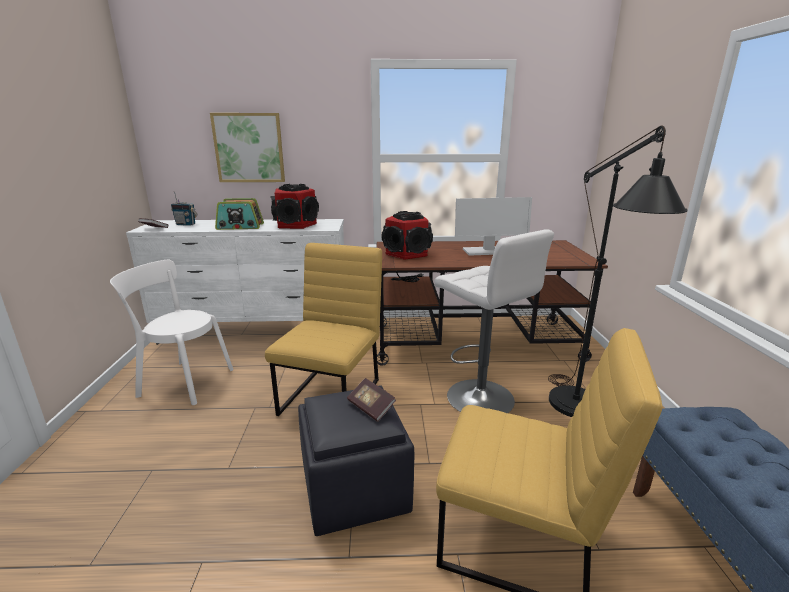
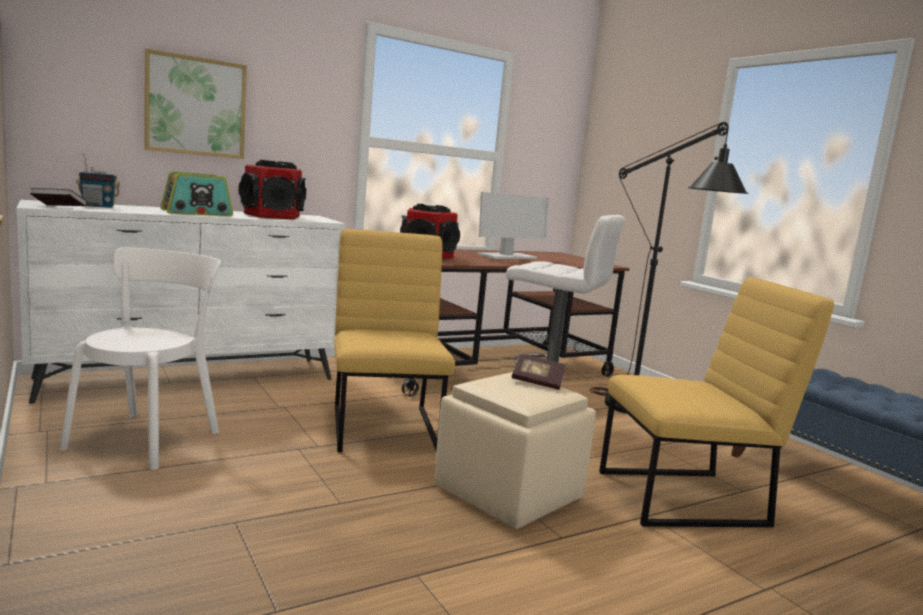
camera: 30 degrees left, 10 degrees down
white chair [110,260,234,405] -> white chair turned 120 degrees clockwise [60,247,221,470]
black ottoman [298,385,414,536] -> beige ottoman [434,372,596,529]

